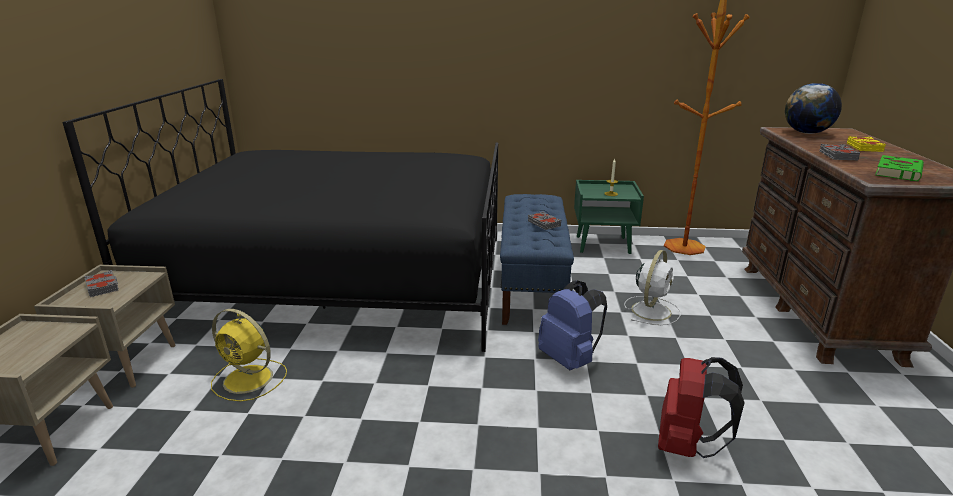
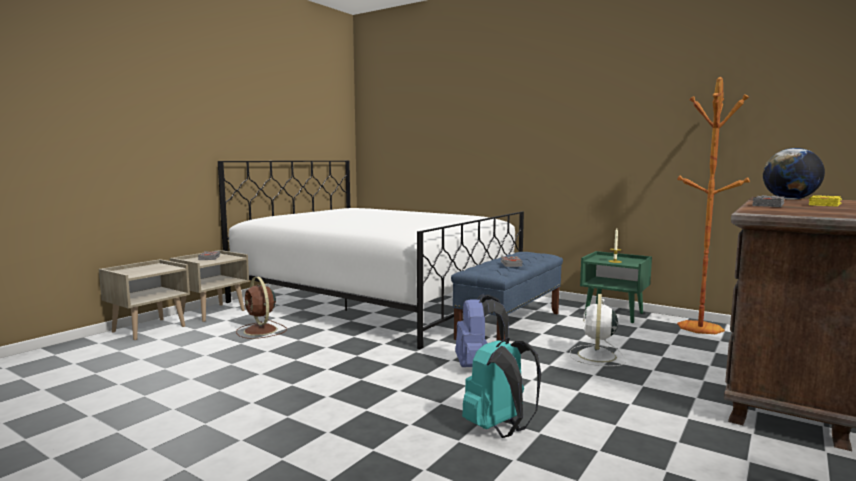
camera: 30 degrees right, 15 degrees down
black bed [62,79,498,352] -> white bed [218,161,524,349]
yellow fan [211,309,287,402] -> brown fan [236,276,287,339]
white fan [624,250,680,325] -> white fan turned 135 degrees clockwise [569,294,626,366]
red backpack [658,357,745,458] -> turquoise backpack [462,337,541,438]
green book [875,155,924,181] -> none

